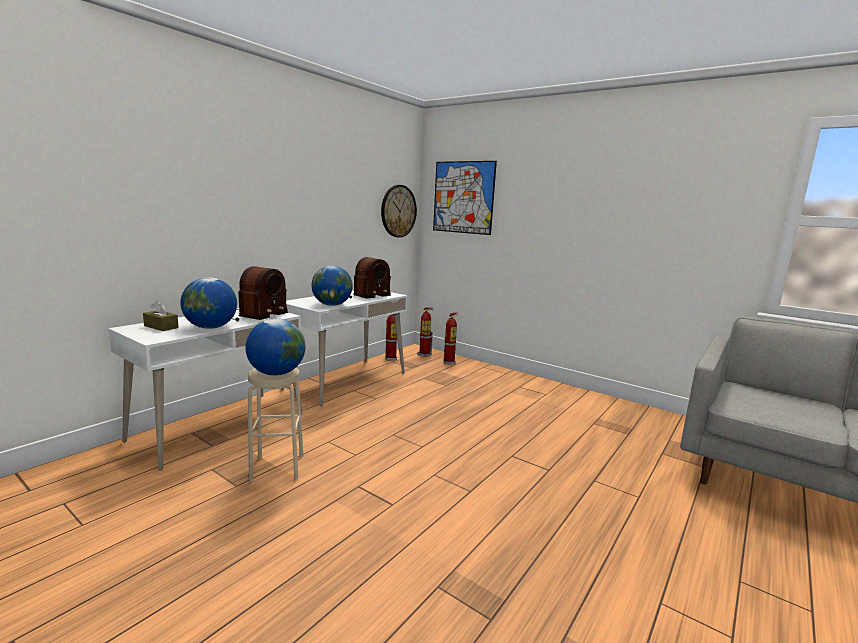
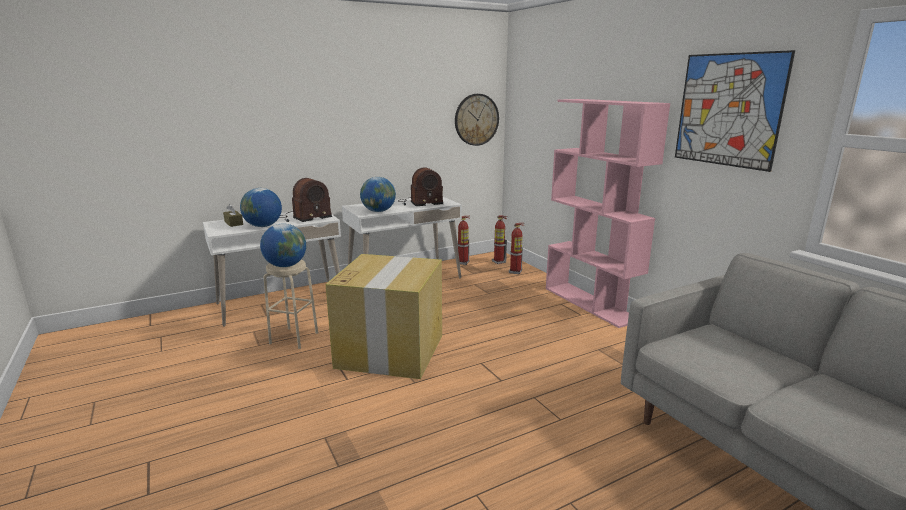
camera: 25 degrees right, 5 degrees up
picture [433,161,497,235] -> picture moved to [675,50,795,172]
none -> cardboard box [326,254,442,379]
none -> pink bookcase [546,99,670,328]

